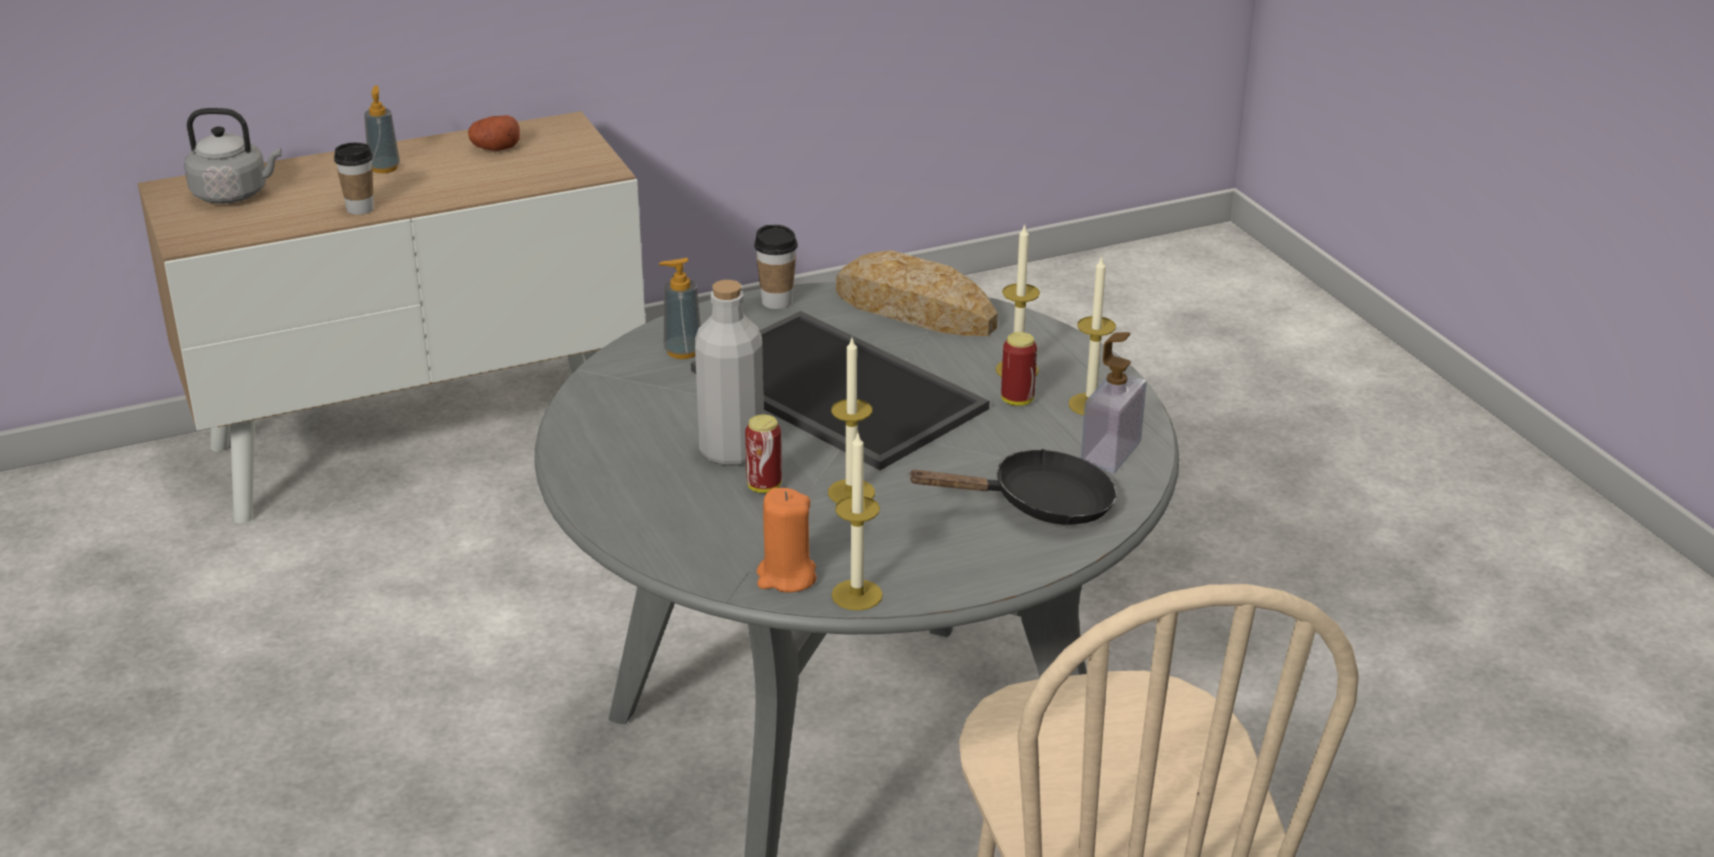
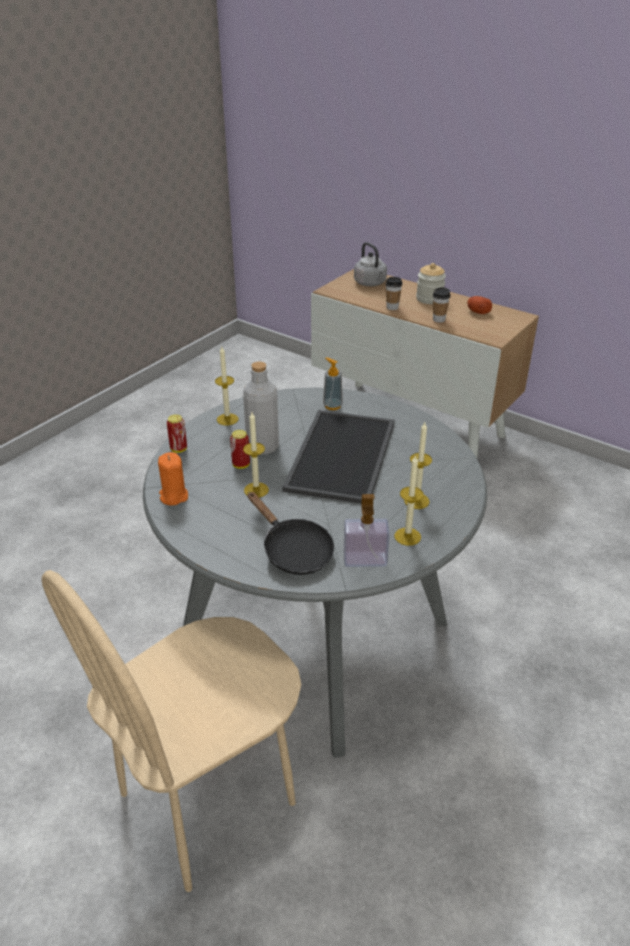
camera: 60 degrees right, 5 degrees up
soap dispenser [364,85,400,173] -> jar [416,263,446,304]
cup [754,225,798,309] -> cup moved to [433,287,450,323]
candle [831,433,883,611] -> candle moved to [215,347,239,425]
bread [836,250,998,336] -> none
can [1001,332,1037,406] -> can moved to [167,415,187,453]

